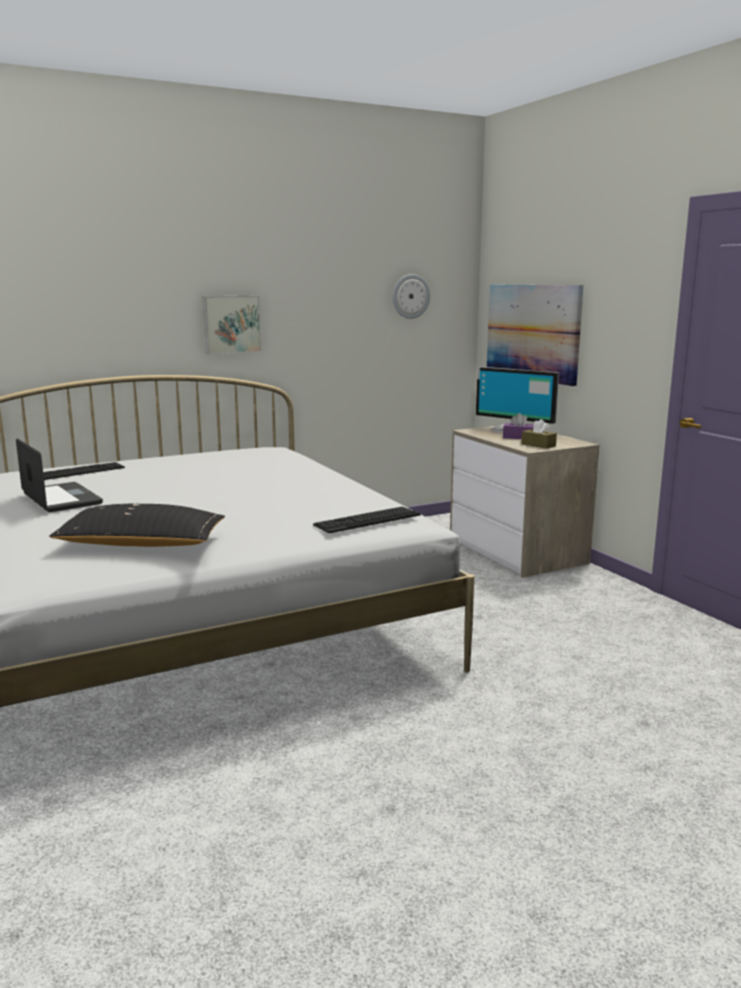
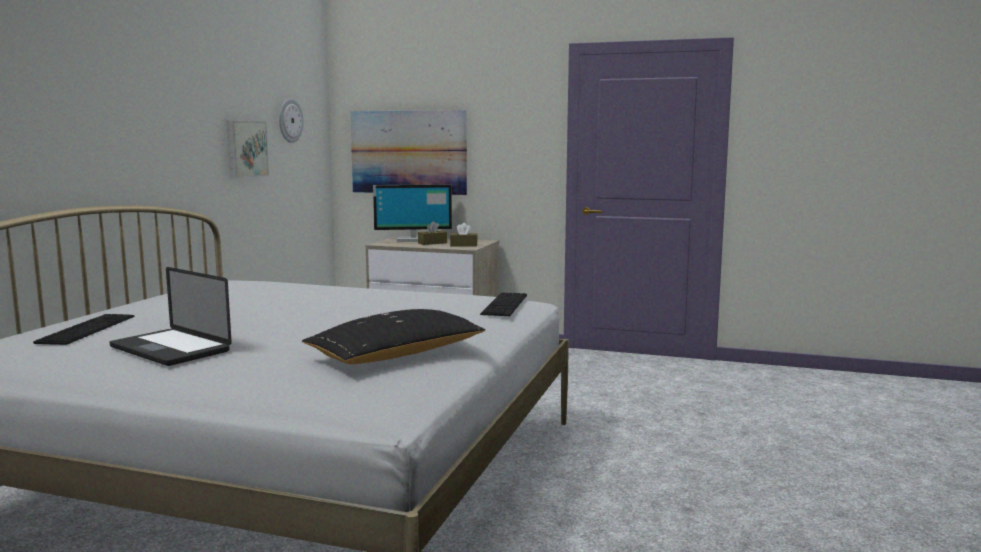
camera: 45 degrees left, 5 degrees down
laptop [16,438,103,512] -> laptop turned 150 degrees counterclockwise [110,267,232,366]
picture [203,296,262,354] -> picture moved to [227,121,269,178]
purple tissue box [503,413,534,439] -> brown tissue box [418,221,447,245]

